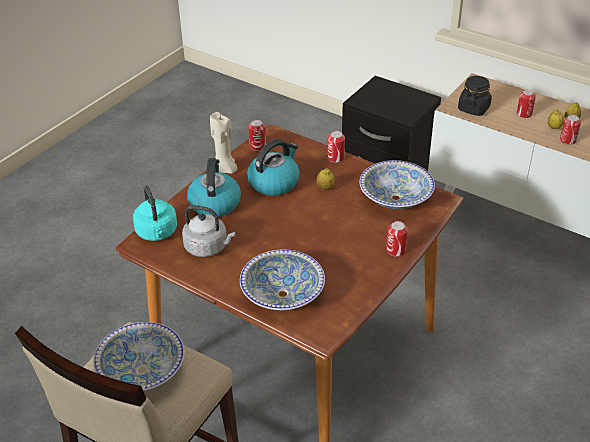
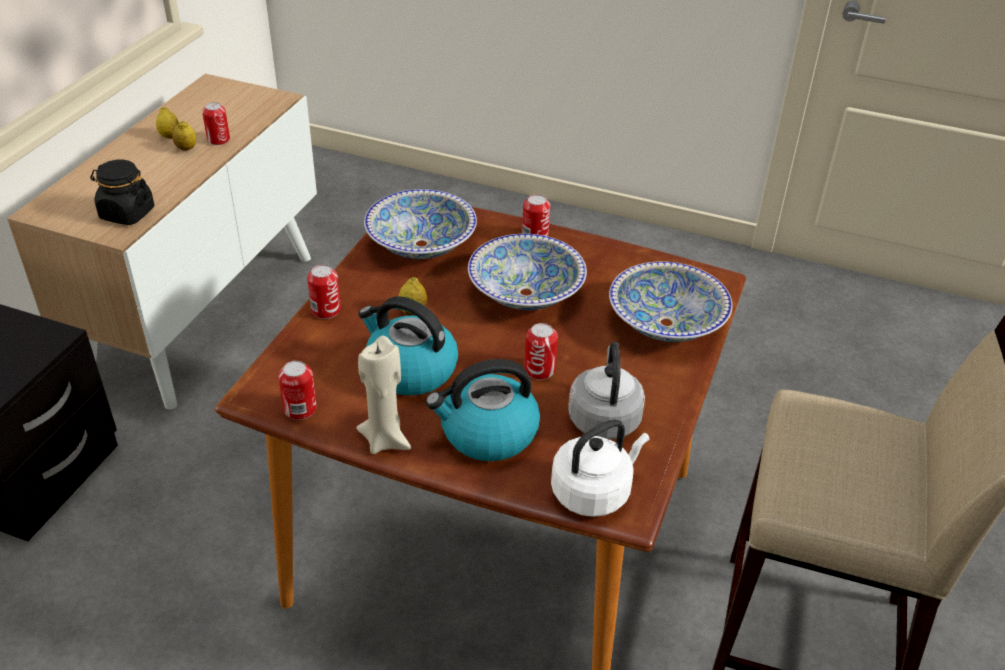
camera: 105 degrees left, 0 degrees up
bowl [93,322,184,391] -> bowl moved to [468,234,587,310]
turquoise kettle [133,185,177,241] -> white kettle [551,419,649,517]
can [517,89,536,118] -> can moved to [524,323,558,380]

